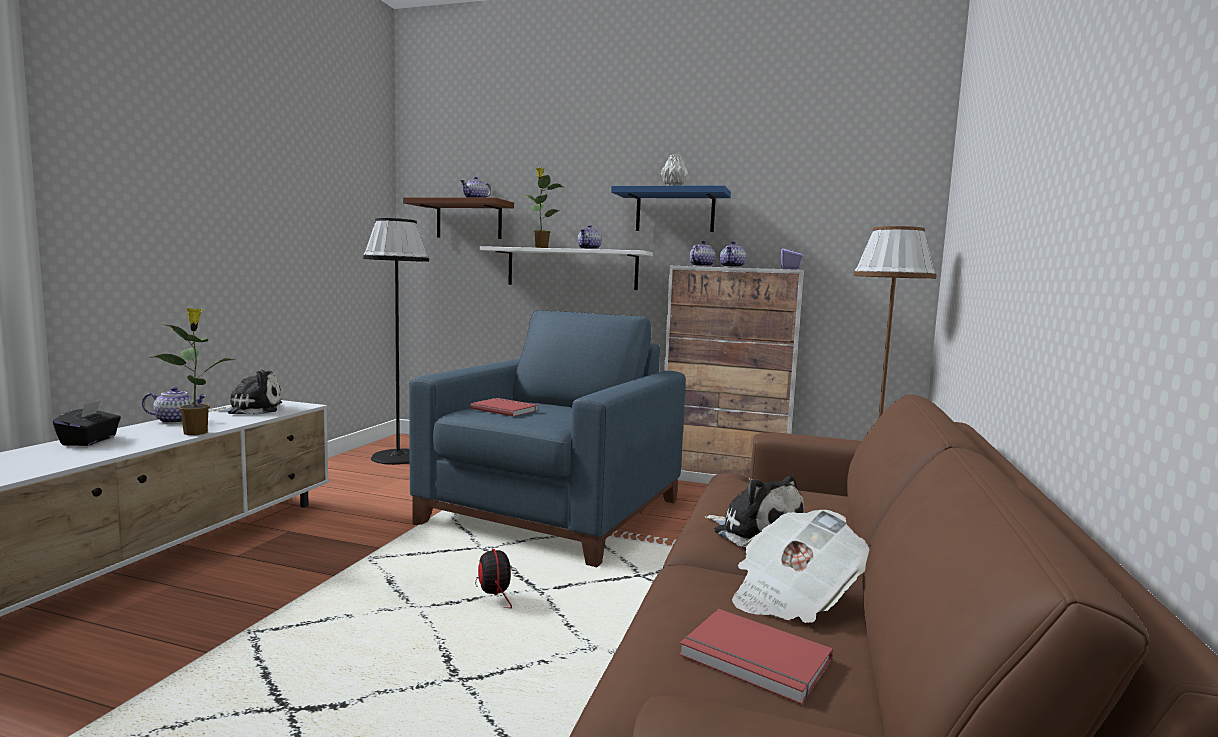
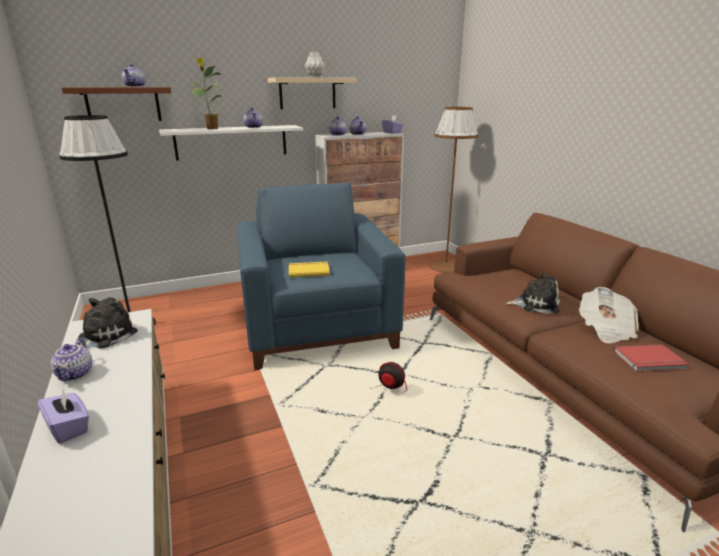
camera: 40 degrees left, 15 degrees up
black tissue box [53,401,121,446] -> purple tissue box [38,390,89,444]
teapot [142,387,206,424] -> teapot turned 135 degrees clockwise [51,338,93,381]
potted plant [149,308,236,435] -> none
red book [470,398,538,417] -> yellow book [289,262,330,278]
blue shelf [611,185,731,232] -> beige shelf [268,77,356,109]

